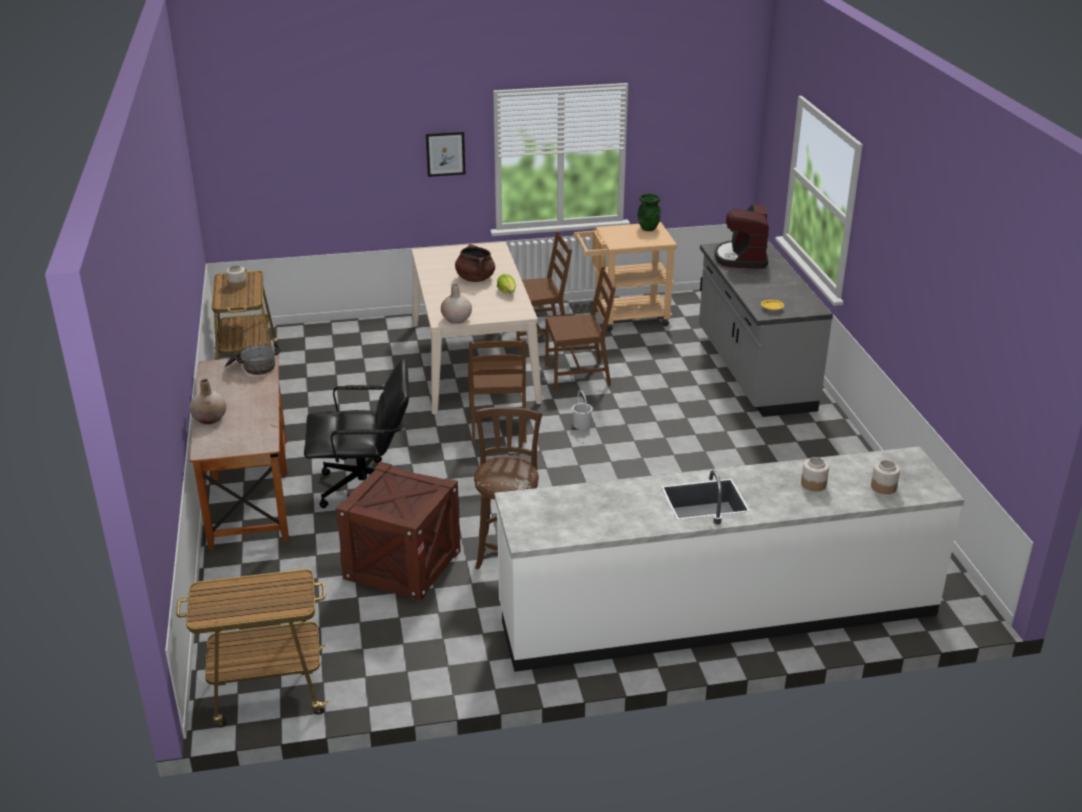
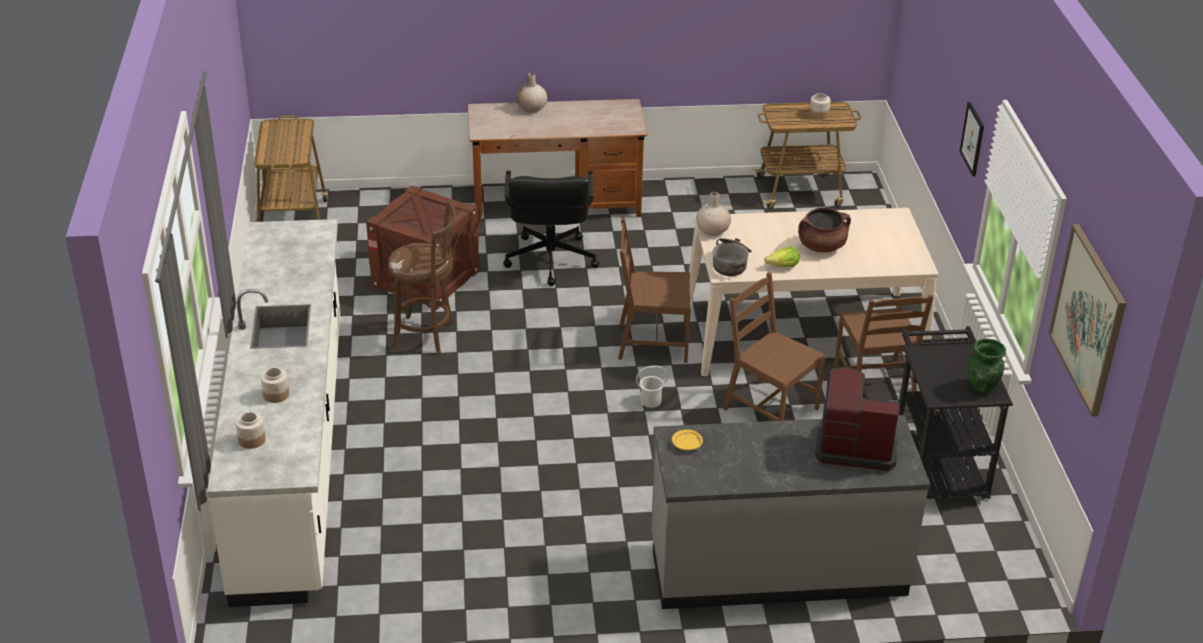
camera: 95 degrees right, 5 degrees up
cooking pot [225,345,281,375] -> cooking pot moved to [713,238,752,276]
brown chair [545,266,616,391] -> brown chair turned 135 degrees clockwise [723,272,826,421]
beige cart [573,222,677,331] -> black cart [898,326,1013,499]
none -> picture [1048,224,1126,417]

